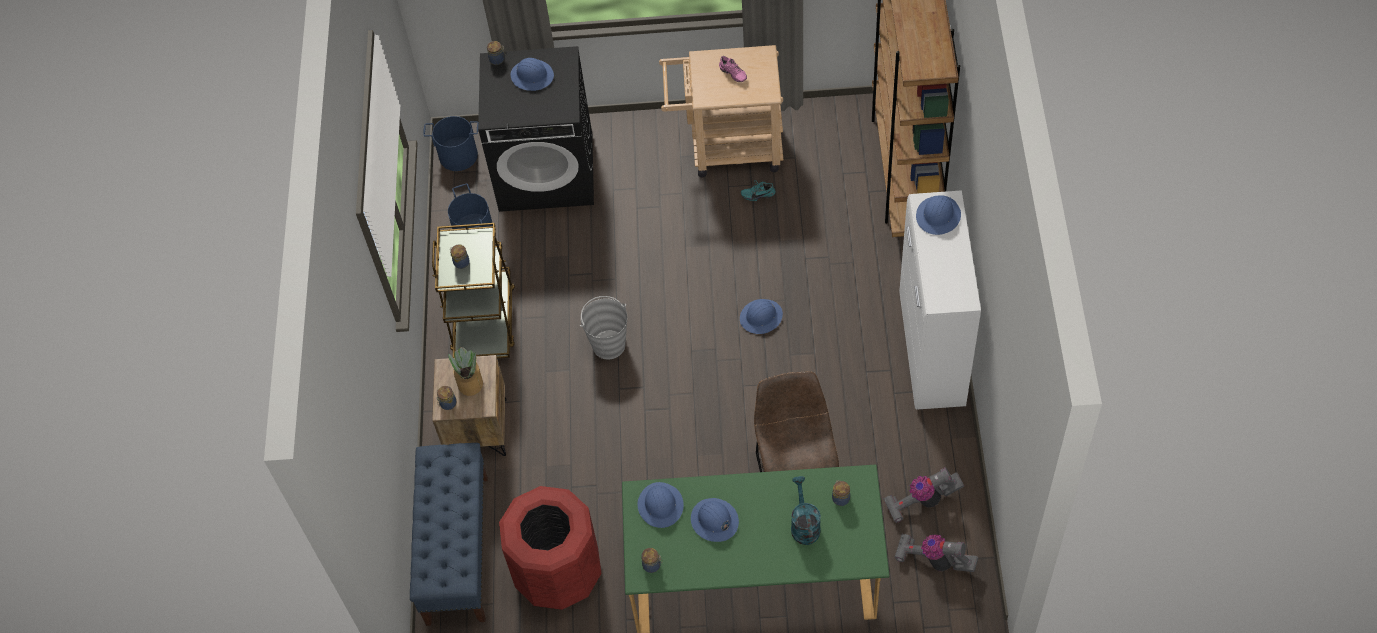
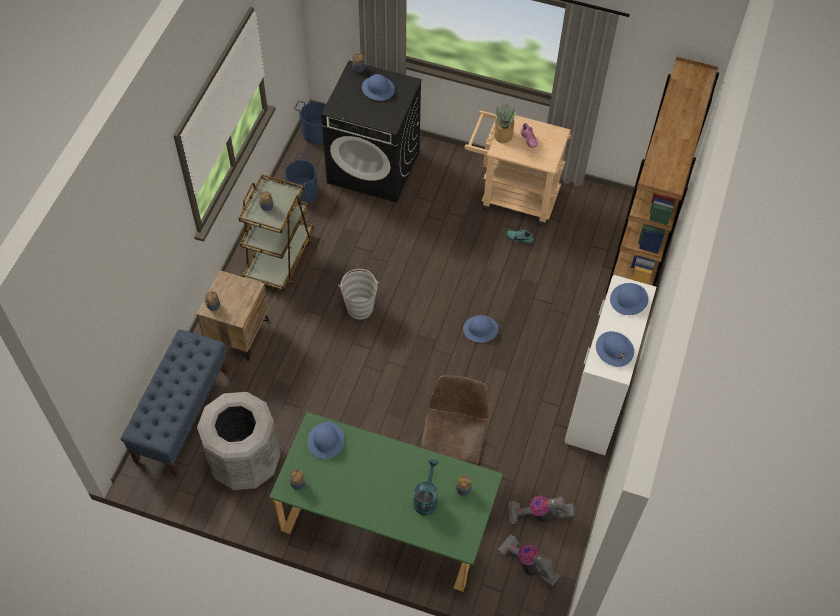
camera: 15 degrees right, 0 degrees up
potted plant [448,347,483,396] -> potted plant moved to [494,104,517,143]
red trash can [499,486,602,610] -> grey trash can [197,392,280,490]
blue hard hat [691,498,739,542] -> blue hard hat moved to [596,331,634,367]

